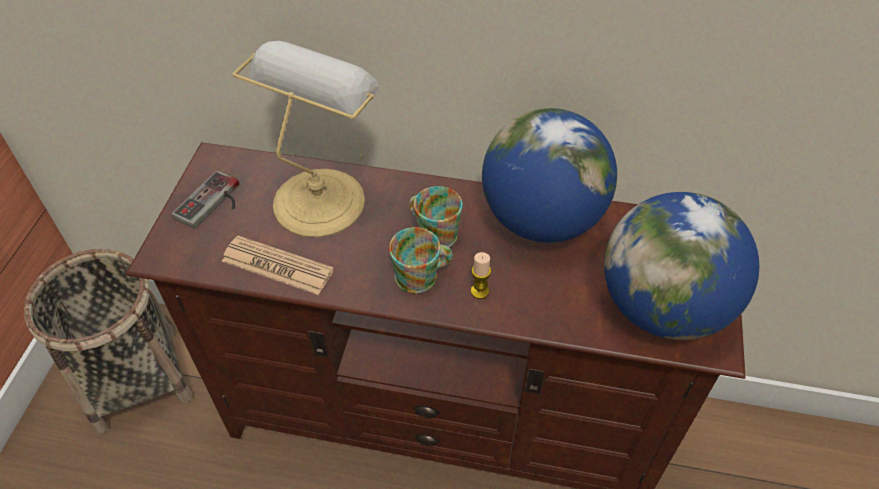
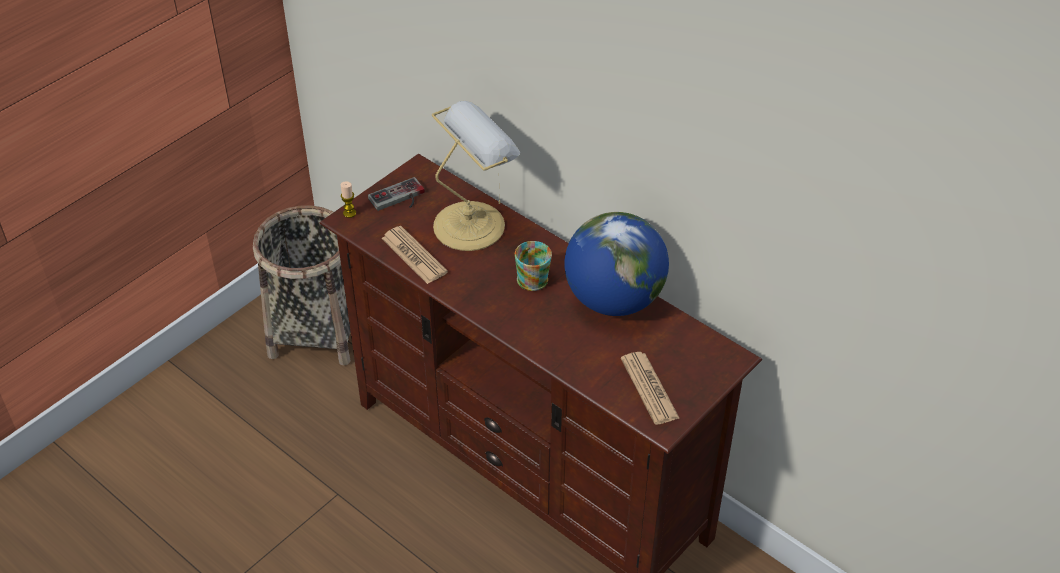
camera: 30 degrees right, 5 degrees down
mug [389,227,453,294] -> none
candle [471,252,491,299] -> candle moved to [341,181,356,218]
globe [604,192,759,340] -> newspaper [621,352,680,425]

